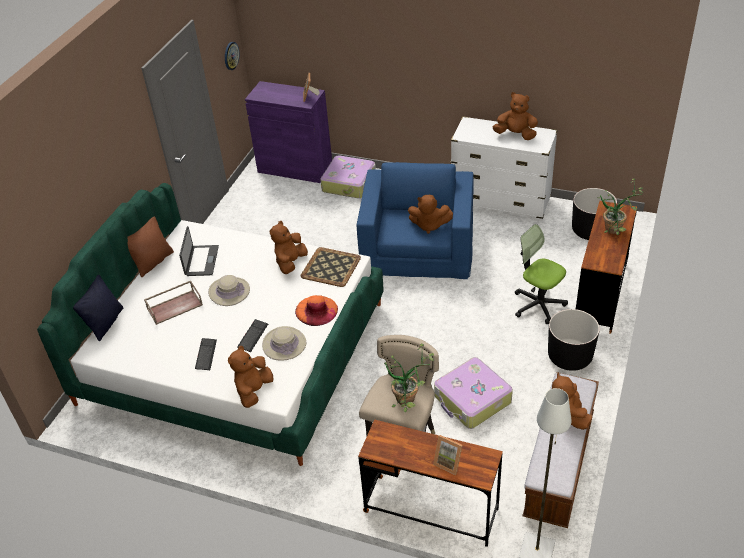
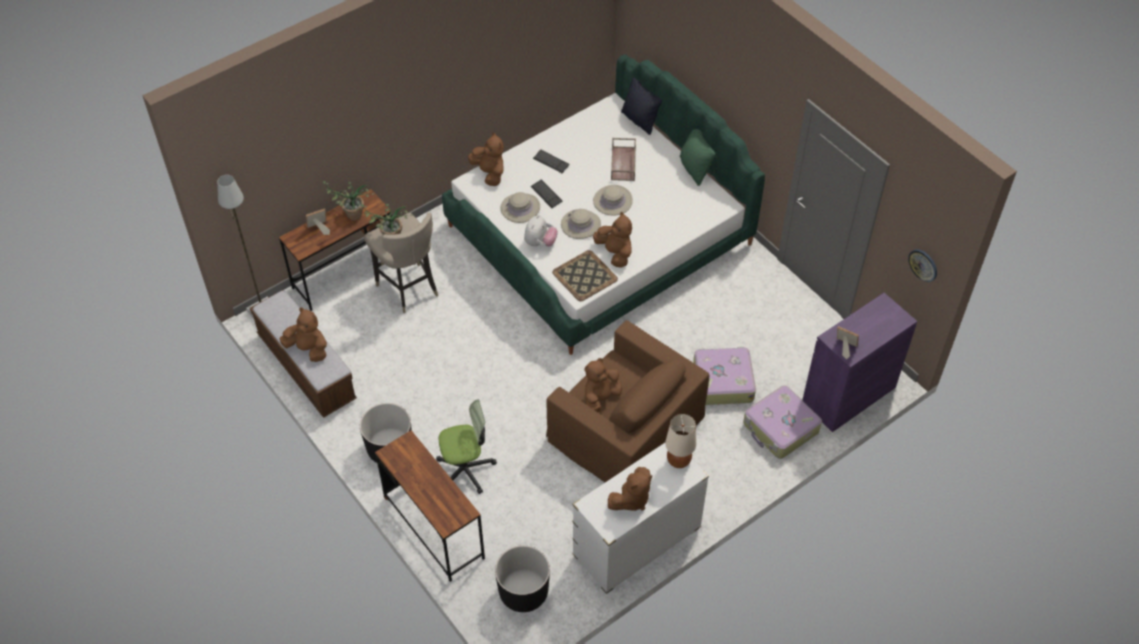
camera: 120 degrees right, 10 degrees up
brown pillow [127,216,174,277] -> green pillow [680,129,715,186]
laptop [179,226,219,276] -> none
orange hat [295,295,338,326] -> plush toy [524,215,558,246]
blue armchair [357,162,474,279] -> brown armchair [546,320,709,482]
suitcase [434,357,513,429] -> suitcase moved to [693,347,756,405]
potted plant [597,178,643,235] -> potted plant moved to [323,181,374,220]
none -> beige hat [561,209,601,239]
none -> beige table lamp [665,414,696,468]

